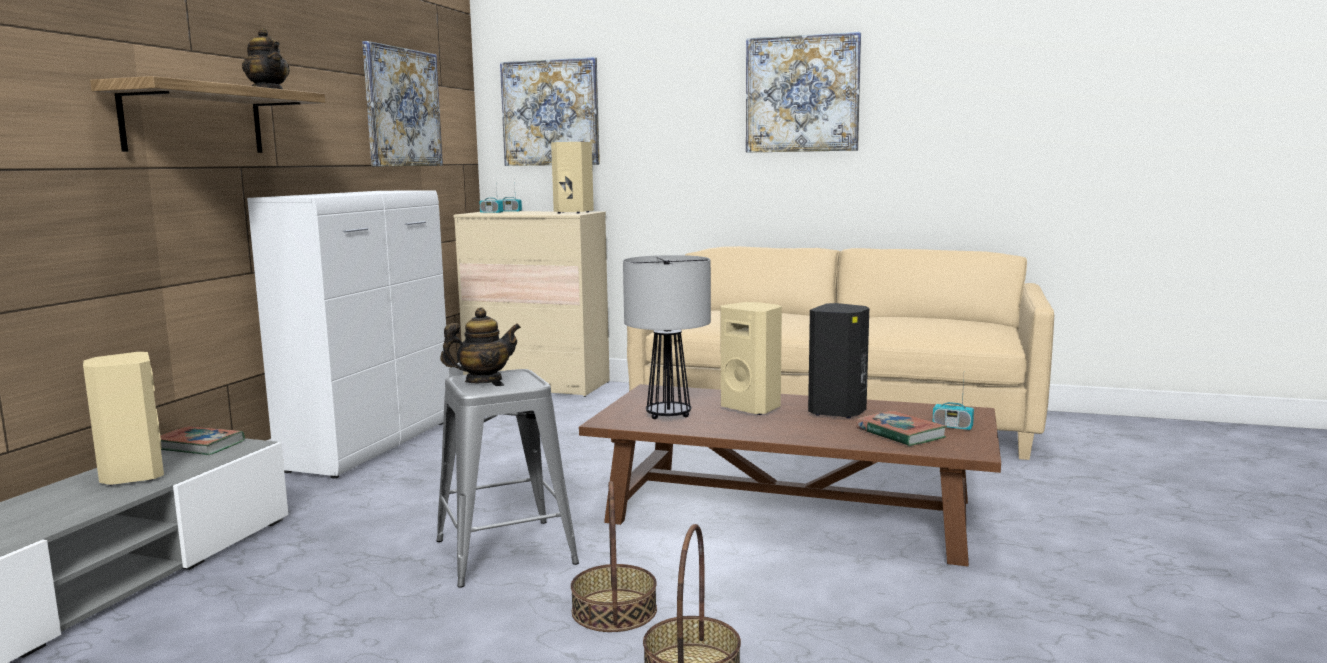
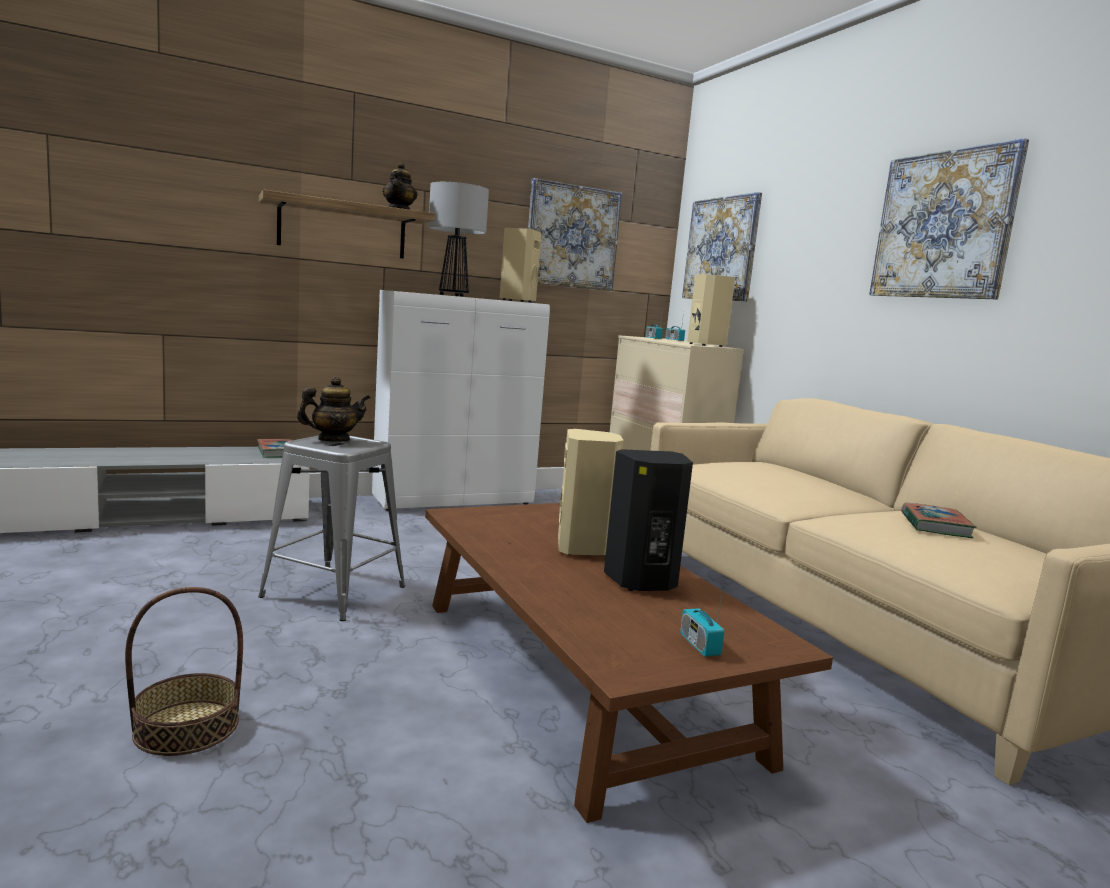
camera: 45 degrees right, 0 degrees up
beige speaker [83,352,164,486] -> beige speaker moved to [500,228,541,302]
teapot [440,307,521,383] -> teapot turned 45 degrees counterclockwise [297,377,370,442]
basket [571,481,657,632] -> none
table lamp [623,255,711,419] -> table lamp moved to [428,182,489,296]
book [856,411,947,446] -> book moved to [901,503,977,538]

